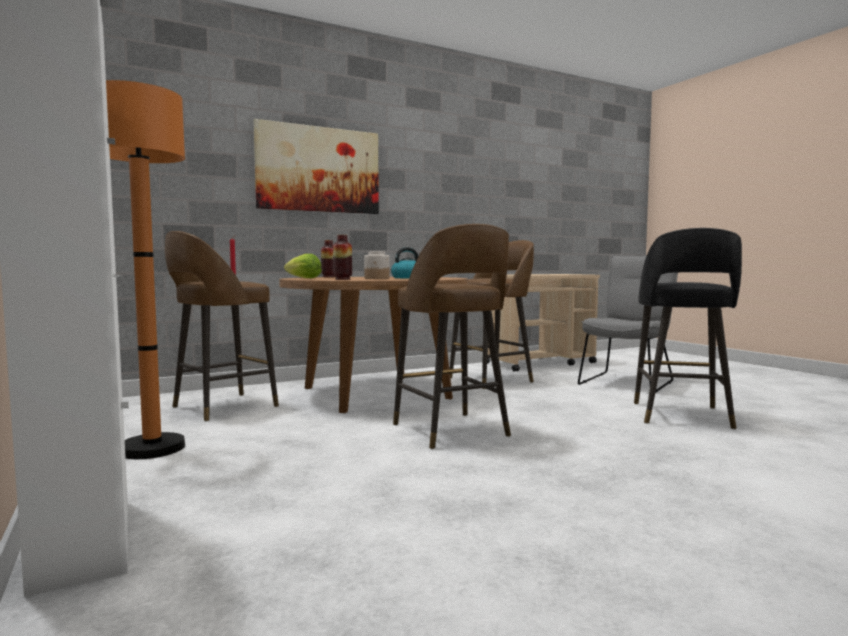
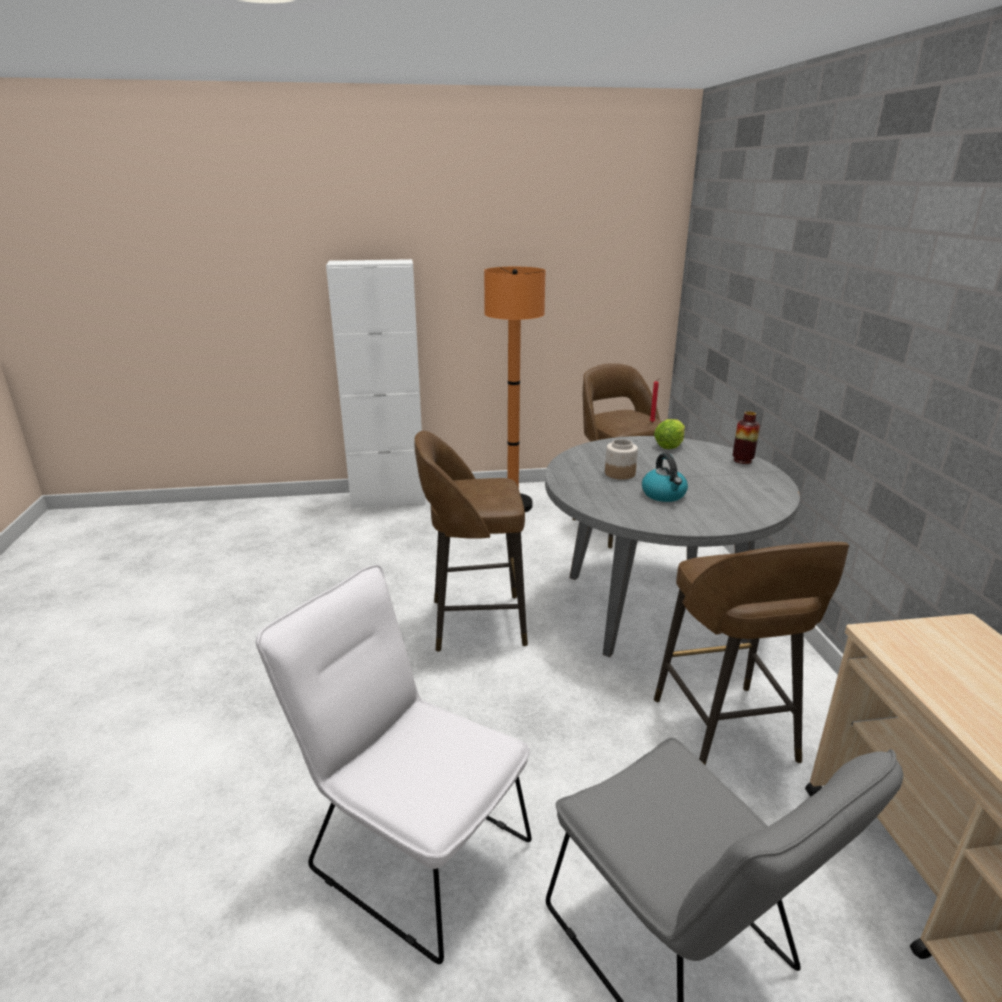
camera: 110 degrees right, 20 degrees up
picture [254,119,379,214] -> none
brown dining table [279,277,468,413] -> grey dining table [545,436,800,657]
vase [333,235,352,280] -> none
black stool [634,228,742,429] -> white chair [256,565,532,964]

